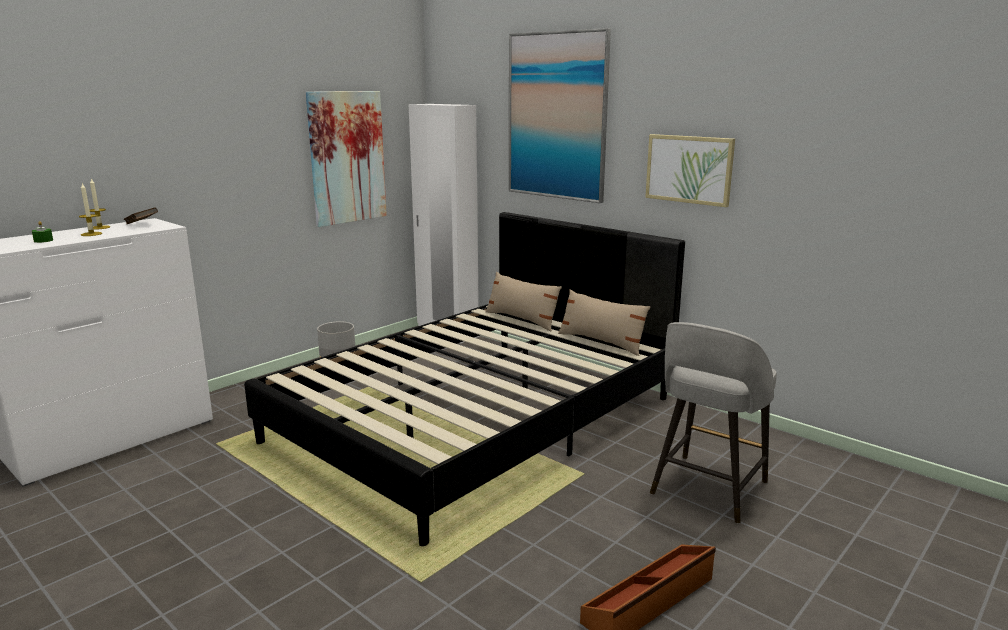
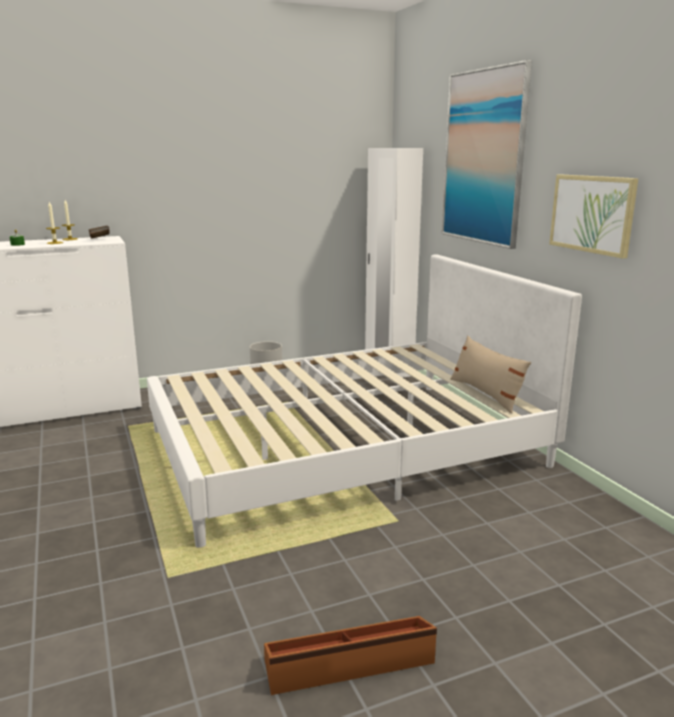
camera: 25 degrees right, 0 degrees up
black bed [244,212,685,546] -> white bed [147,254,582,548]
picture [306,91,387,227] -> none
beige pillow [485,272,562,331] -> none
grey stool [650,322,777,524] -> none

